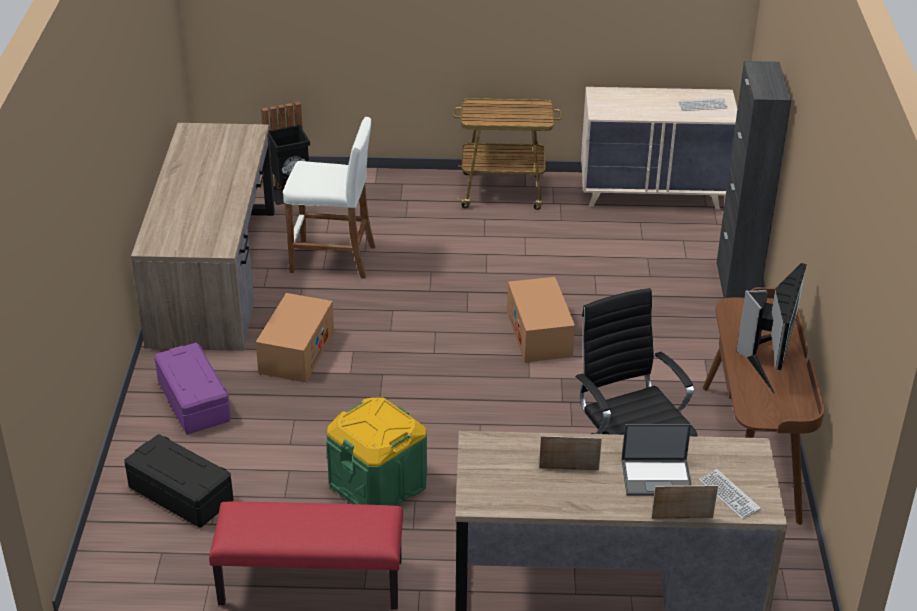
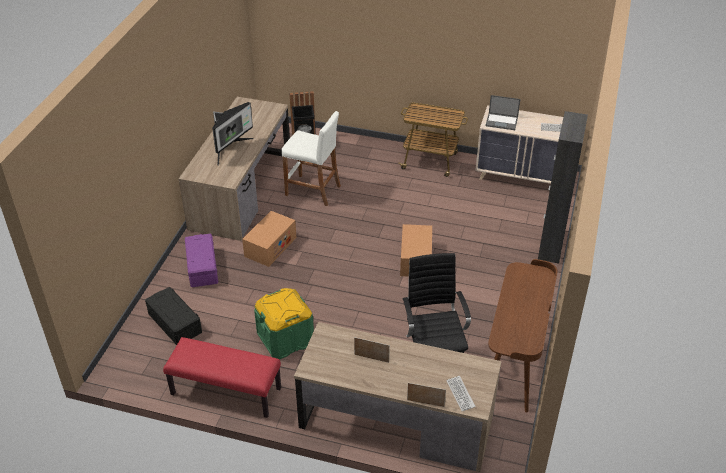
camera: 15 degrees right, 5 degrees up
laptop [622,424,692,496] -> laptop moved to [485,95,520,130]
monitor [736,263,807,394] -> monitor moved to [212,102,254,166]

